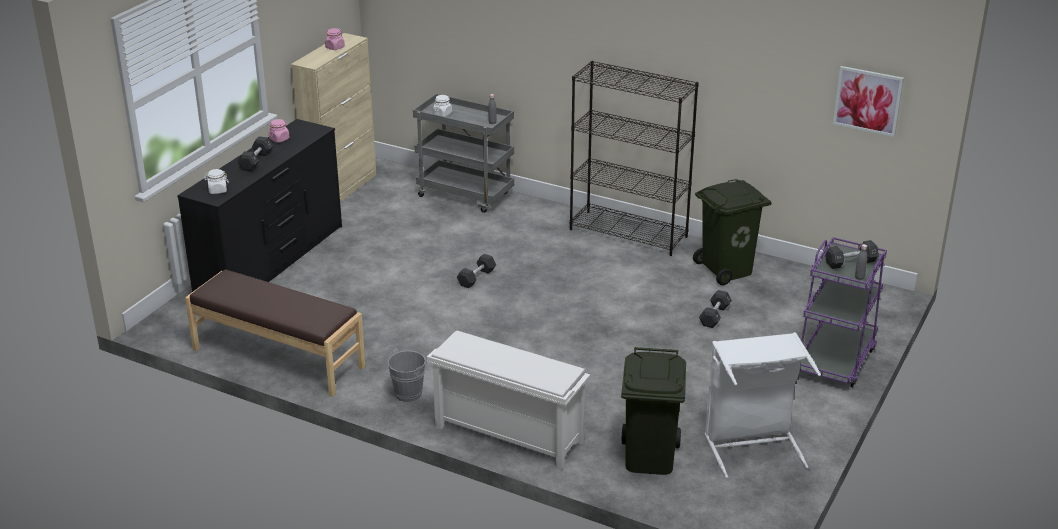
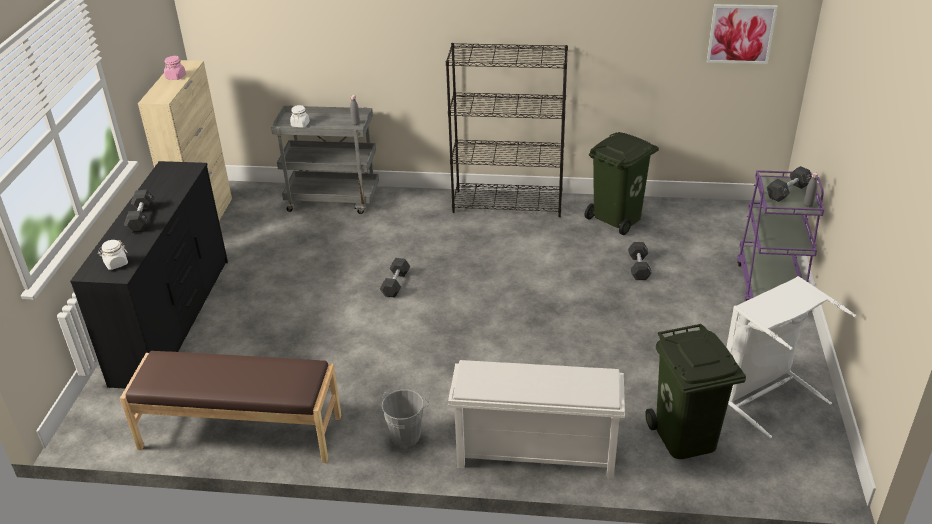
camera: 20 degrees left, 5 degrees up
pink jar [269,119,290,143] -> none

